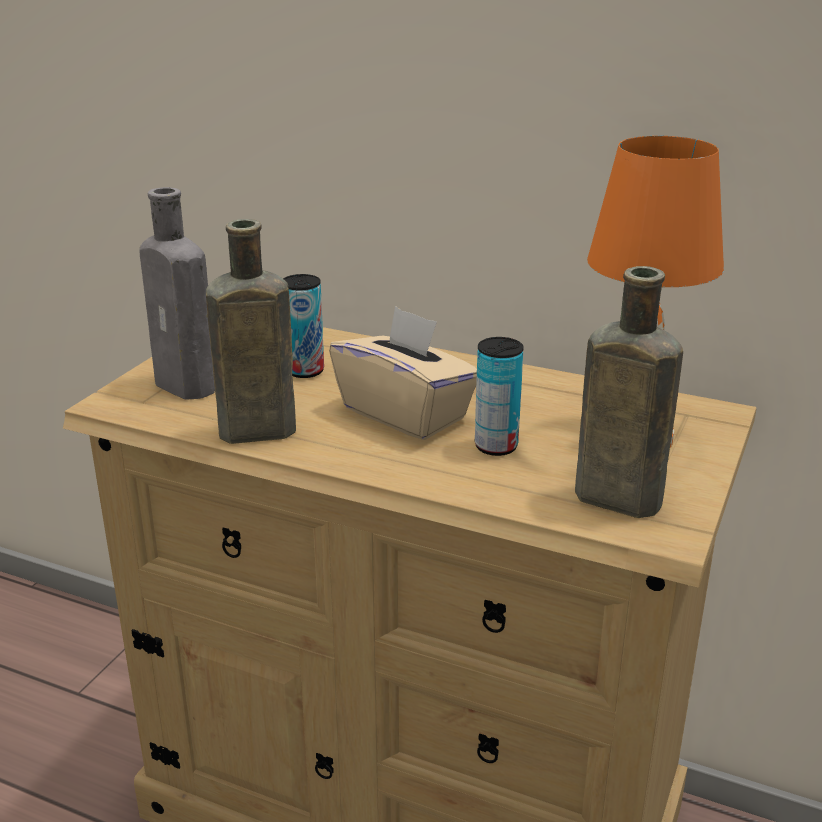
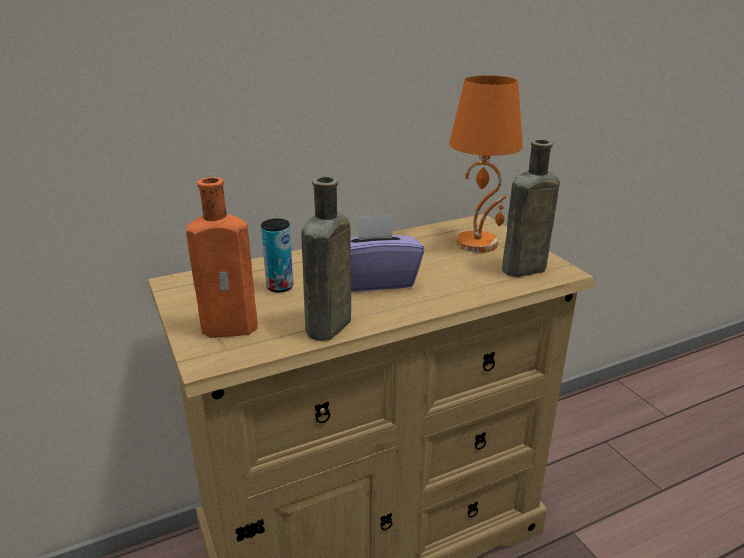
camera: 50 degrees left, 0 degrees up
grey bottle [140,187,215,400] -> orange bottle [186,177,258,338]
beige tissue box [329,306,477,440] -> purple tissue box [350,214,424,292]
can [475,337,524,456] -> none

